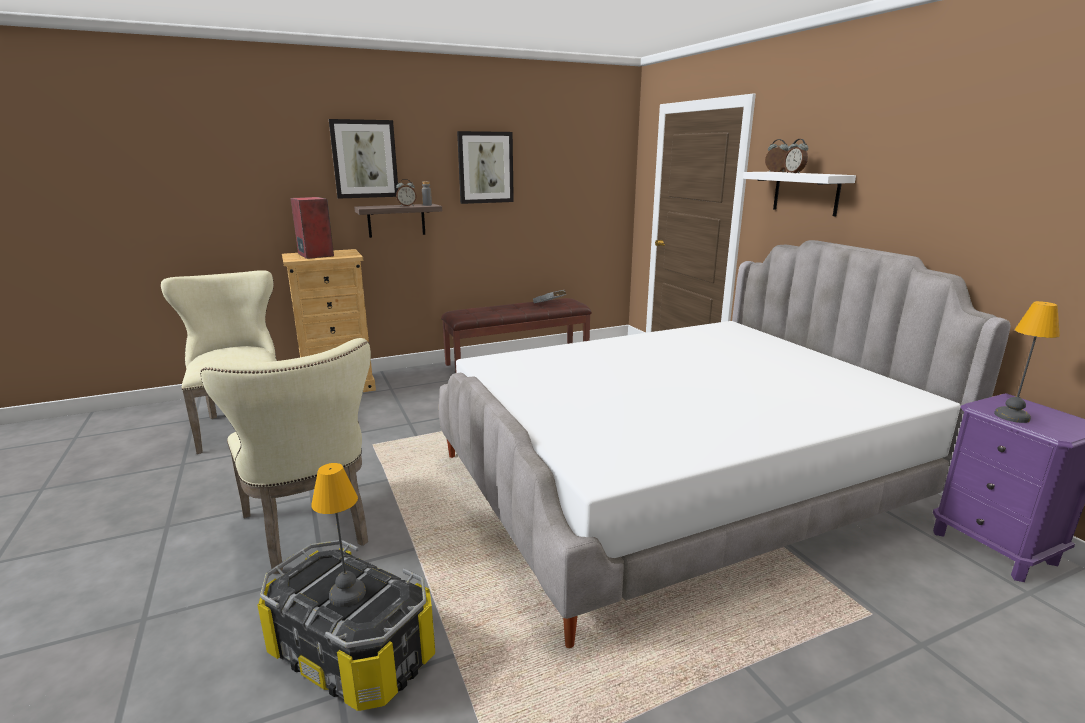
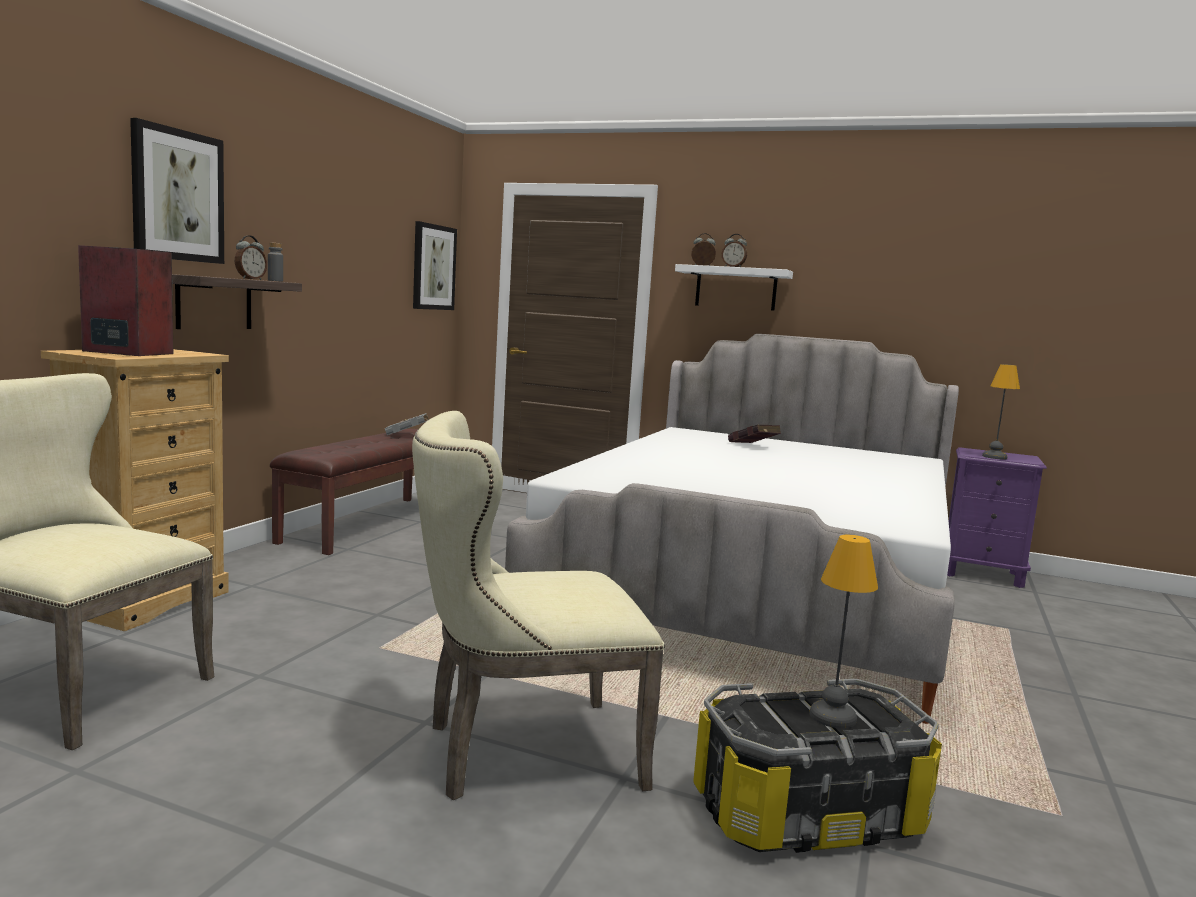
camera: 45 degrees left, 10 degrees down
beige chair [200,338,371,574] -> beige chair turned 150 degrees clockwise [412,411,665,800]
picture [457,131,514,204] -> picture moved to [413,221,457,310]
none -> red book [728,425,781,443]

